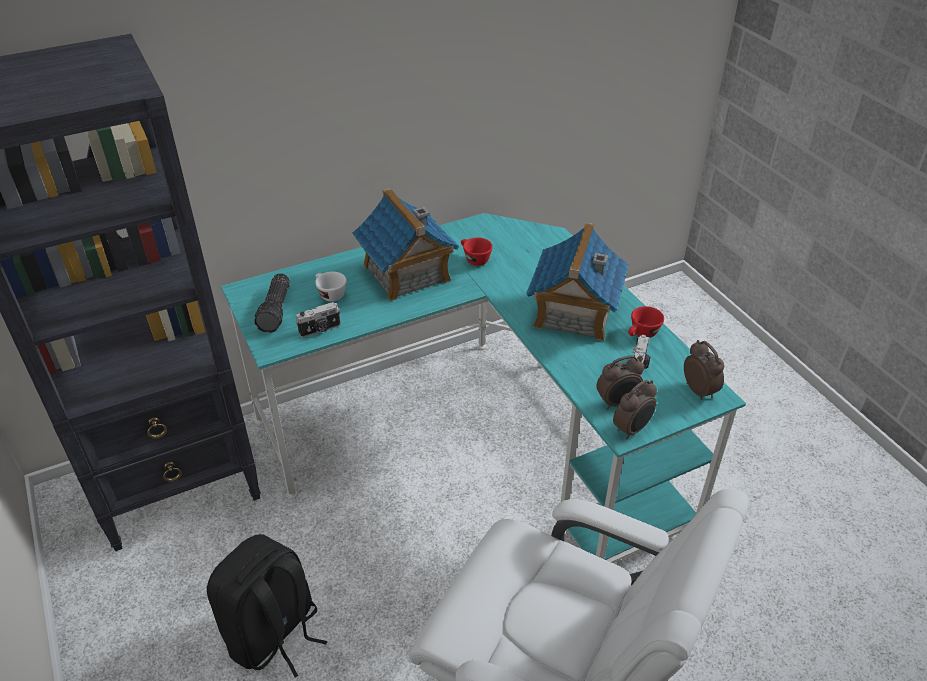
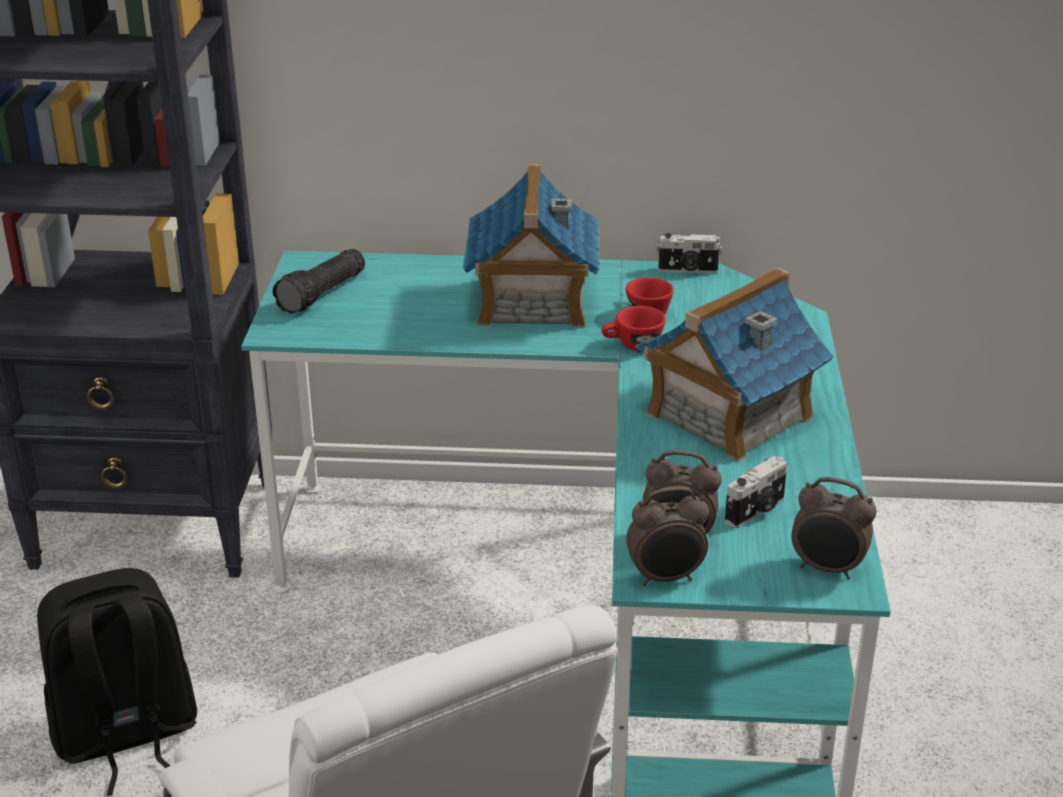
camera: 30 degrees right, 10 degrees down
camera [296,302,340,338] -> camera moved to [657,233,722,273]
white cup [315,272,347,302] -> none
red cup [628,306,664,338] -> red cup moved to [601,306,666,351]
alarm clock [684,340,724,400] -> alarm clock turned 105 degrees clockwise [791,477,877,580]

